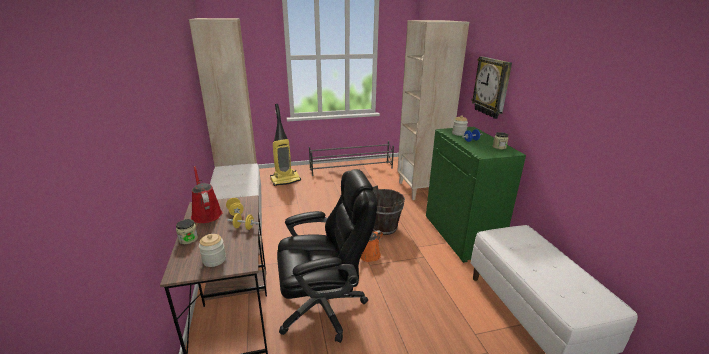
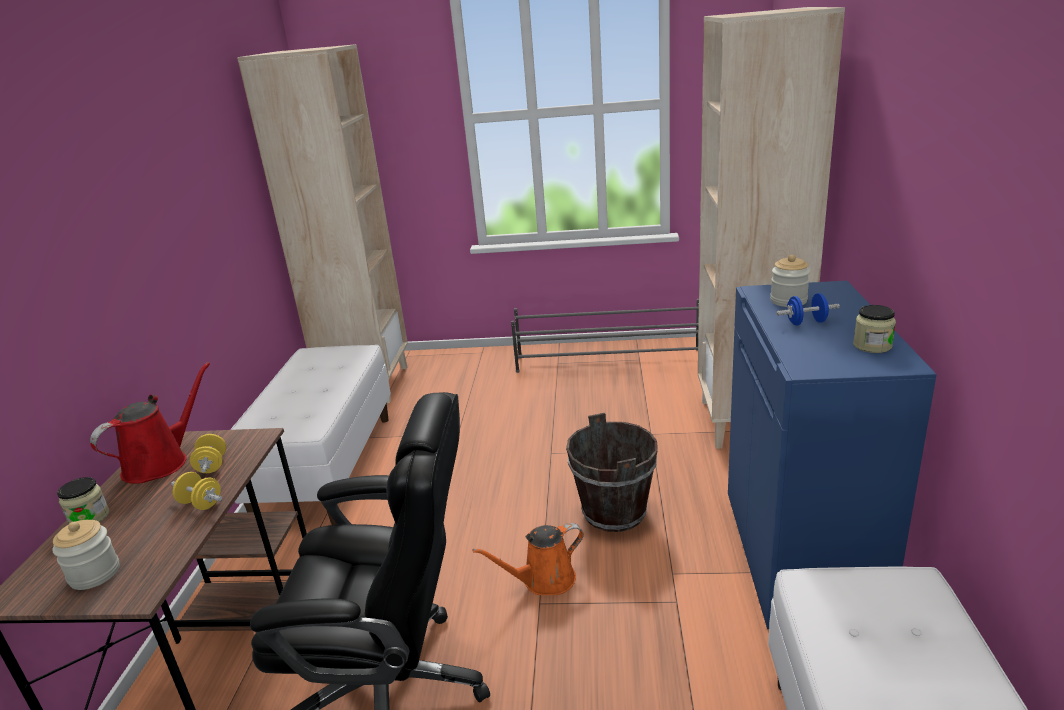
camera: 20 degrees right, 0 degrees up
red watering can [191,166,223,223] -> red watering can turned 45 degrees clockwise [90,362,210,484]
vacuum cleaner [270,104,301,186] -> none
green cabinet [426,127,526,263] -> blue cabinet [728,281,937,629]
wall clock [471,56,512,119] -> none

